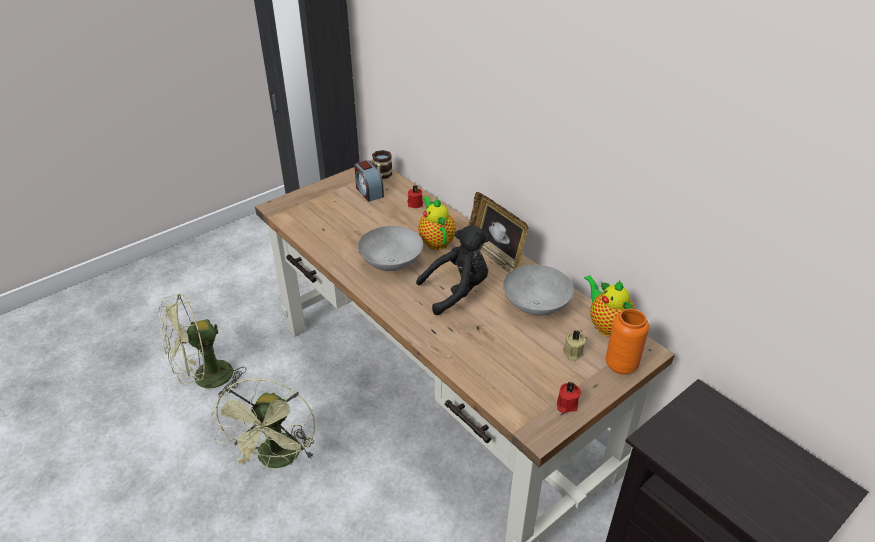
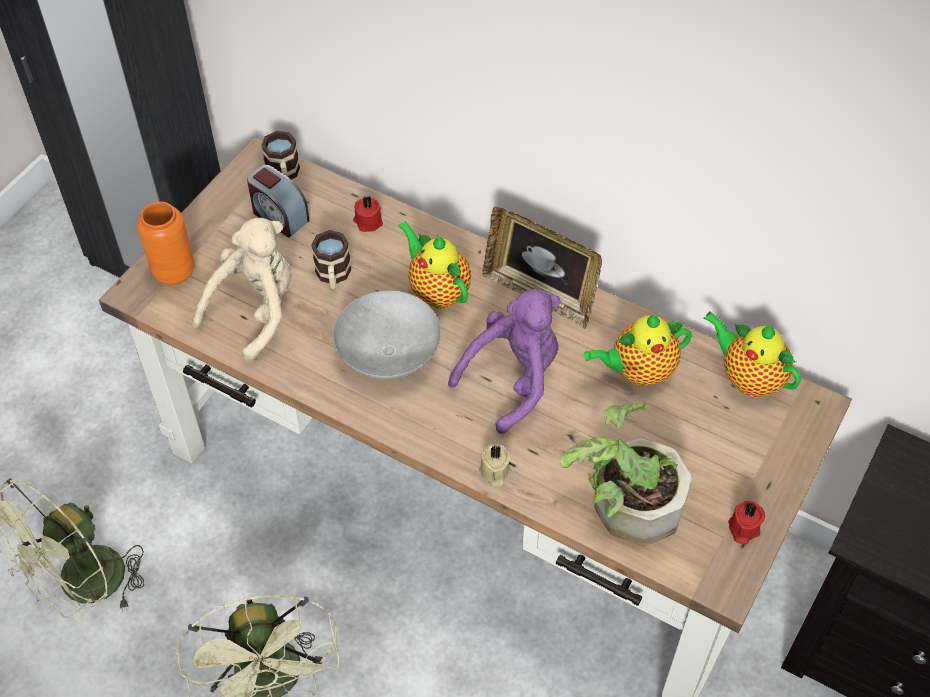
camera: 20 degrees left, 15 degrees up
black plush toy [416,225,490,315] -> purple plush toy [448,289,561,434]
grey bowl [503,265,574,316] -> teapot [584,315,692,386]
beige candle [563,330,586,361] -> beige candle moved to [479,444,511,487]
orange vase [606,309,649,375] -> orange vase moved to [137,202,195,285]
none -> beige plush toy [192,218,292,362]
none -> mug [311,230,351,290]
none -> potted plant [560,402,692,546]

